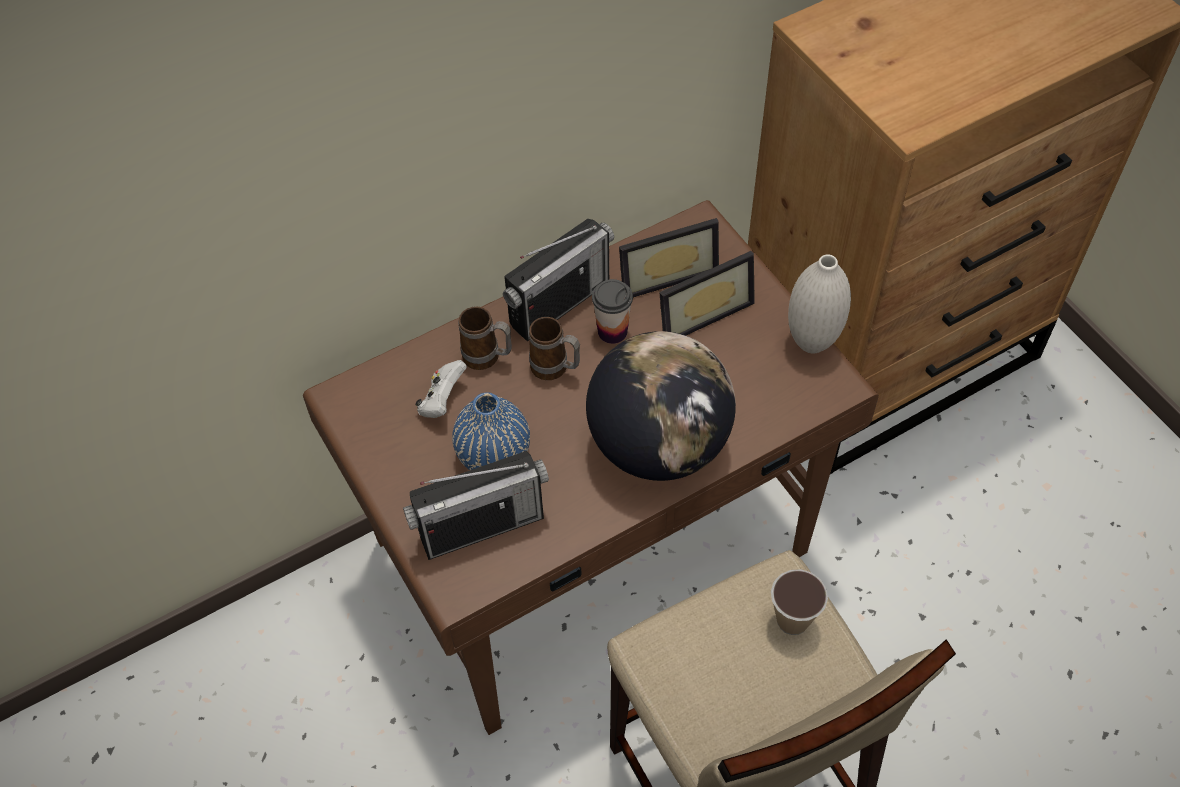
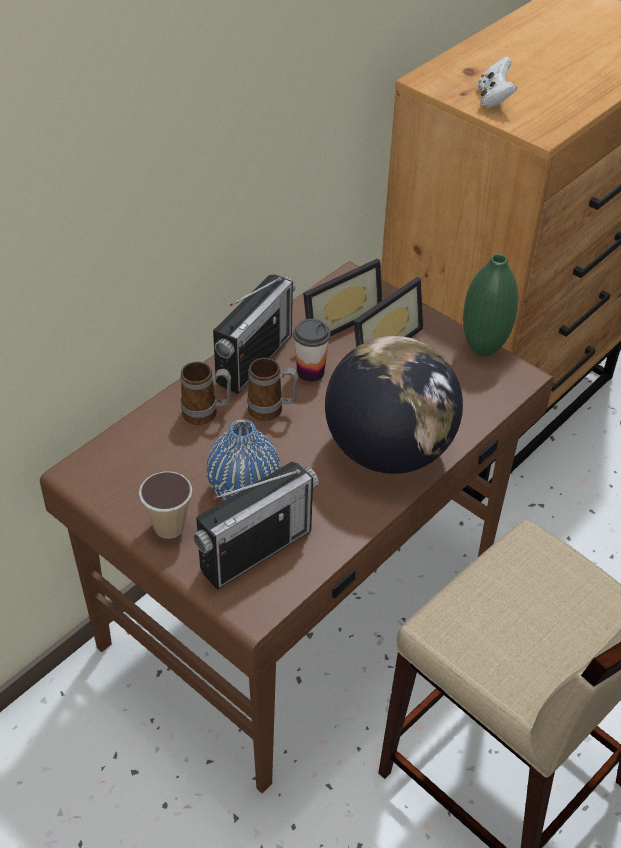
camera: 20 degrees left, 10 degrees down
white game controller [415,360,467,418] -> white game controller moved to [478,57,517,108]
cup [771,569,828,635] -> cup moved to [139,471,192,539]
white vase [788,254,851,353] -> green vase [463,254,519,357]

